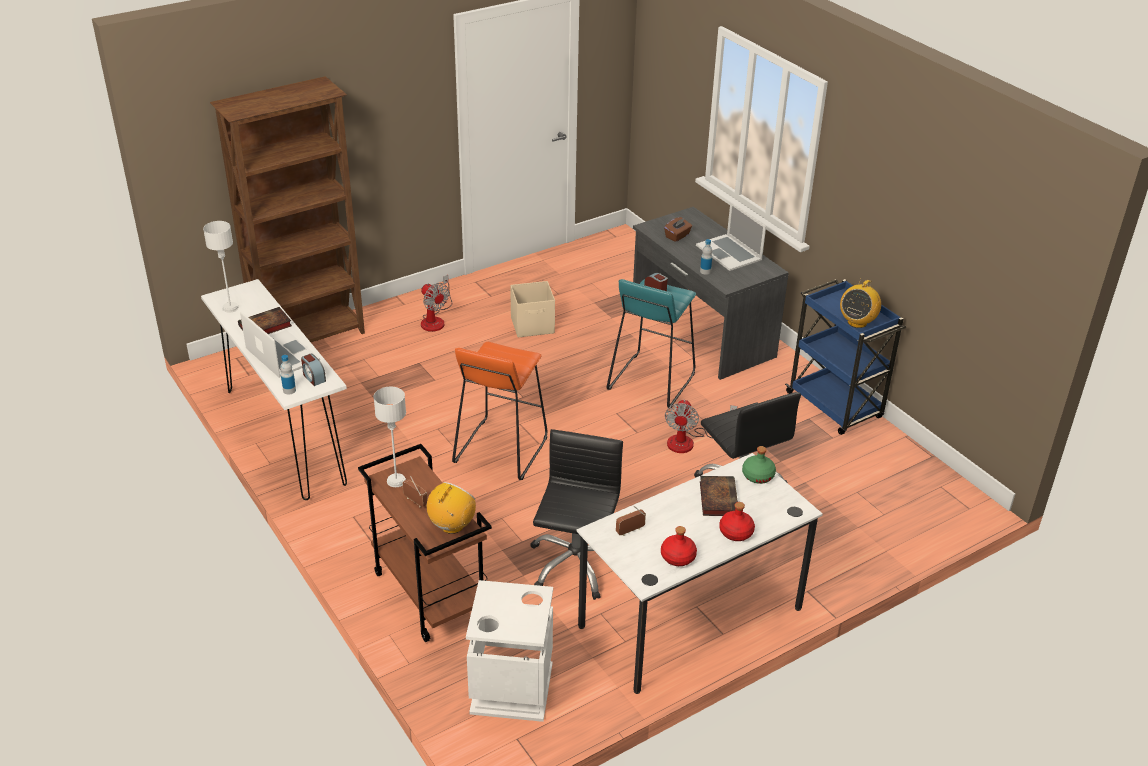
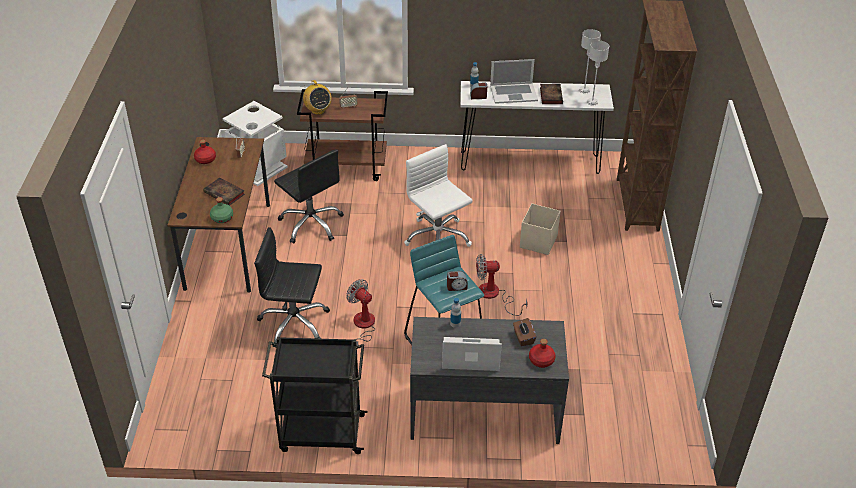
camera: 125 degrees right, 5 degrees up
grey table lamp [374,387,406,487] -> grey table lamp moved to [587,41,609,106]
fan [421,275,452,332] -> fan moved to [476,254,528,316]
orange stool [452,342,547,480] -> white office chair [404,144,473,247]
beige storage box [510,281,555,337] -> beige storage box moved to [520,203,561,255]
white desk [577,453,823,694] -> brown desk [167,137,270,293]
red bottle [719,502,755,541] -> red bottle moved to [529,339,556,368]
blue cart [785,279,906,435] -> black cart [262,337,368,454]
radio [840,279,881,328] -> none

